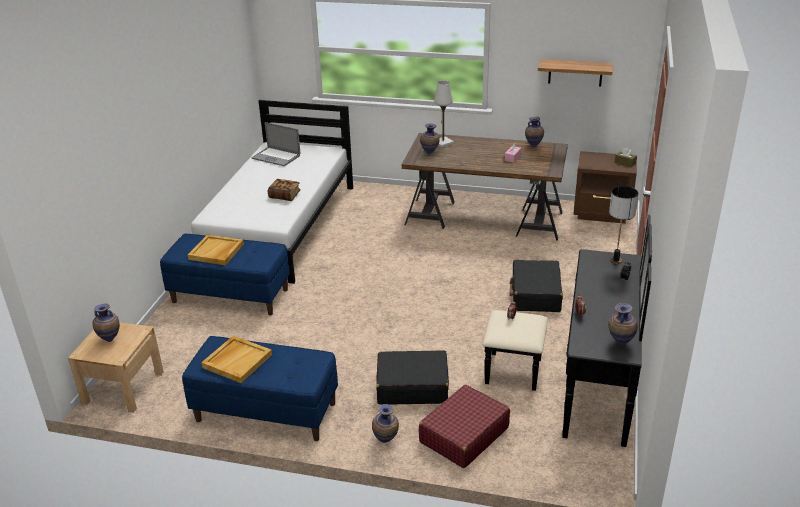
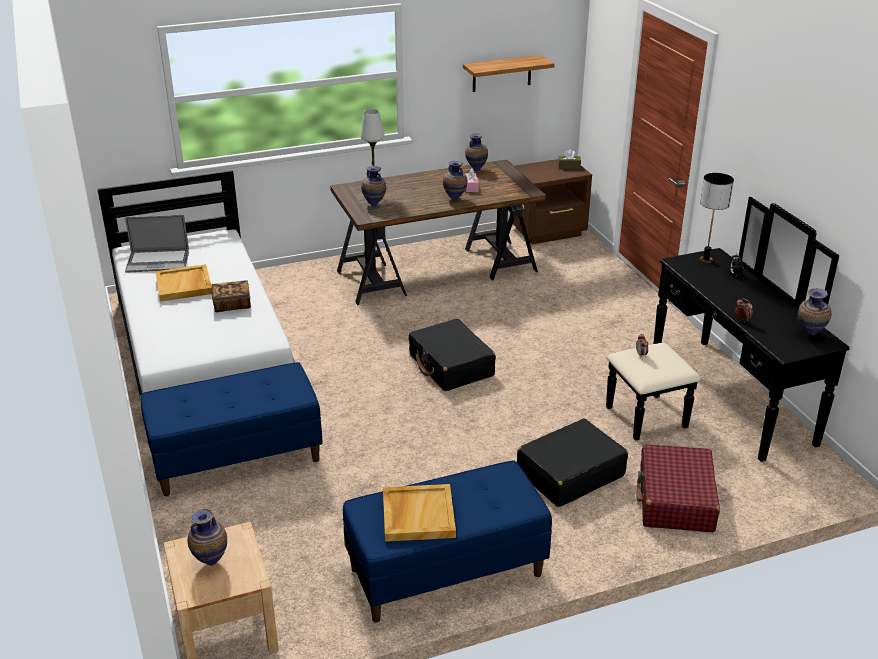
camera: 35 degrees left, 0 degrees up
beige tray [188,235,244,265] -> beige tray moved to [155,264,212,302]
vase [372,404,399,443] -> vase moved to [443,161,467,200]
black suitcase [510,260,563,312] -> black suitcase moved to [408,319,496,391]

